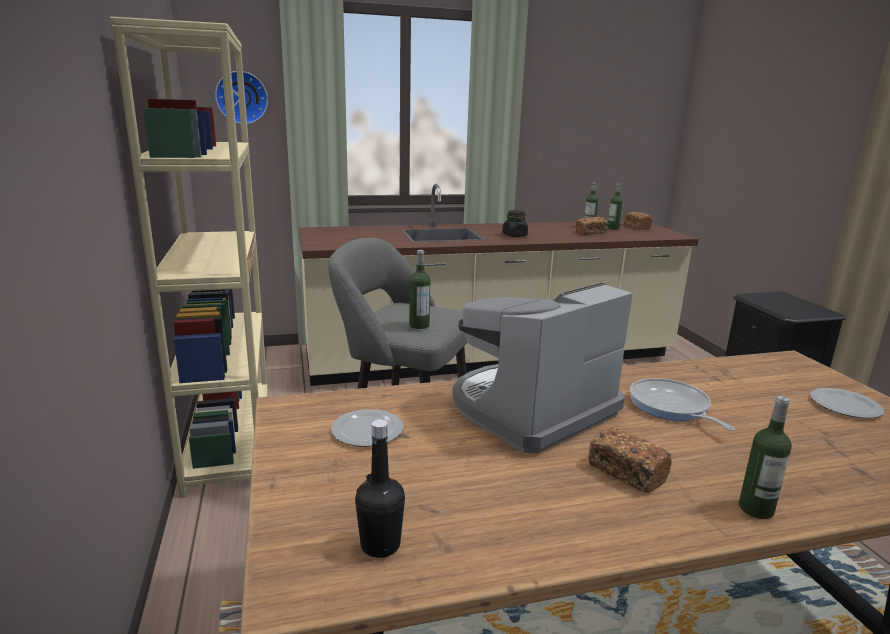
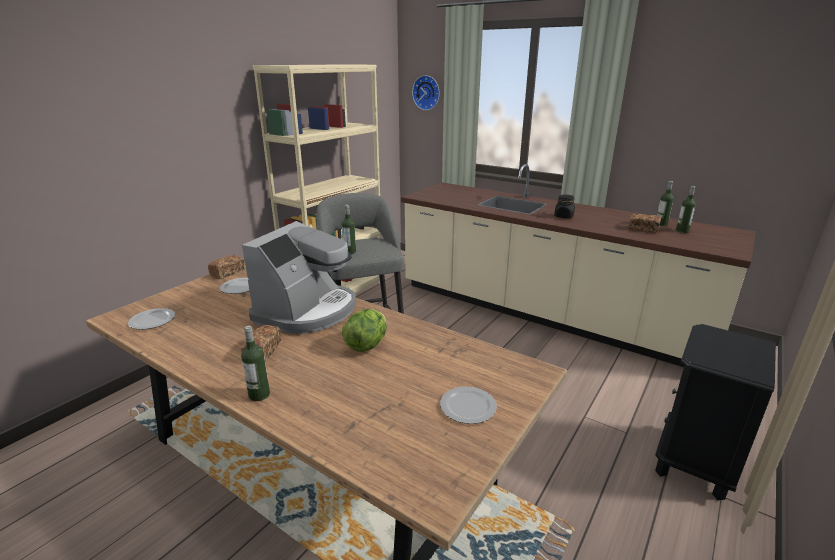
camera: 50 degrees right, 5 degrees up
black bottle [355,419,405,558] -> plate [128,308,175,330]
coffee machine [452,282,633,454] -> coffee machine turned 105 degrees clockwise [242,221,356,334]
bread [624,212,652,229] -> bread moved to [208,255,245,279]
frying pan [630,378,735,431] -> lettuce [342,309,387,352]

